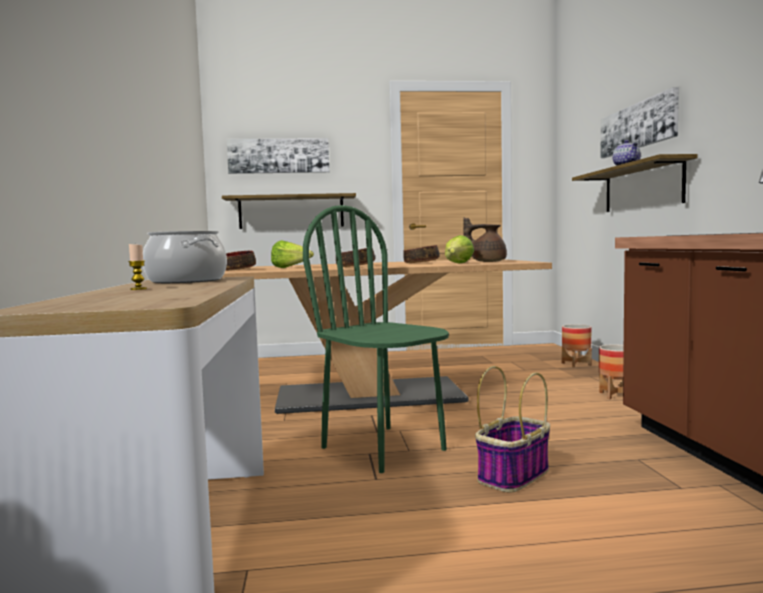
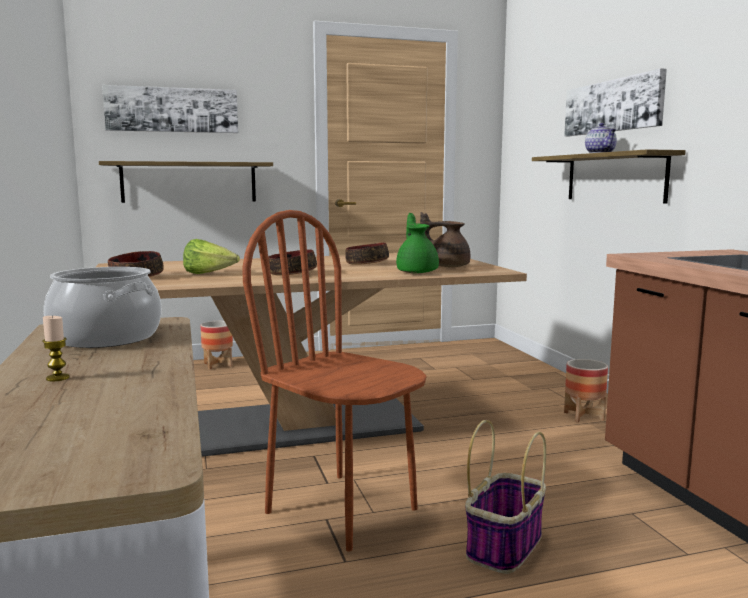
camera: 10 degrees left, 5 degrees up
green chair [303,205,449,473] -> brown chair [242,210,427,551]
lettuce [445,235,474,264] -> green teapot [396,213,439,273]
planter [562,324,592,367] -> planter moved to [201,321,233,370]

